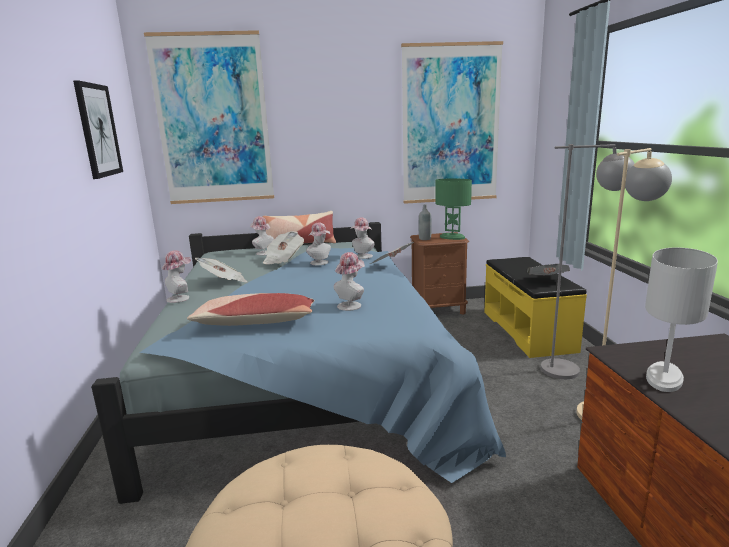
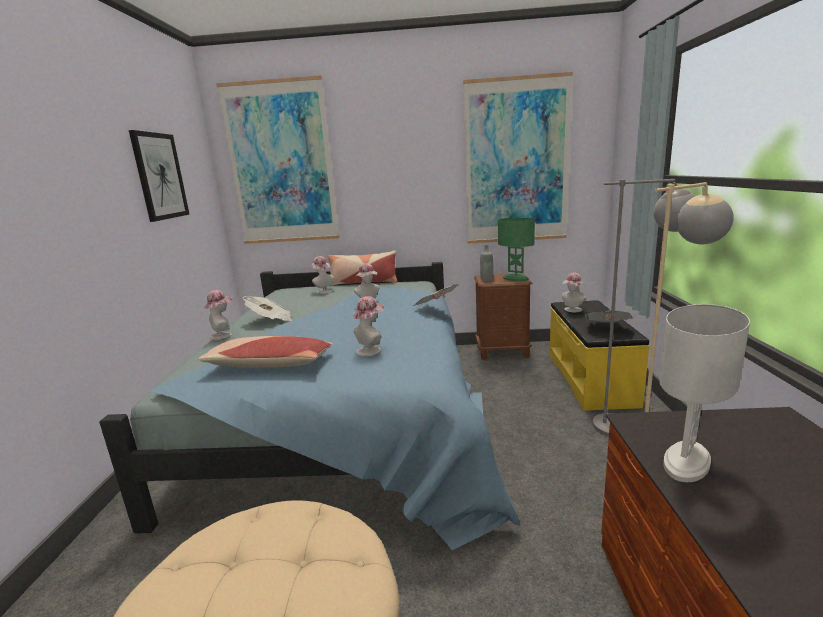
camera: 10 degrees right, 0 degrees up
newspaper [263,231,304,265] -> none
hat [351,218,375,259] -> hat moved to [562,273,587,312]

